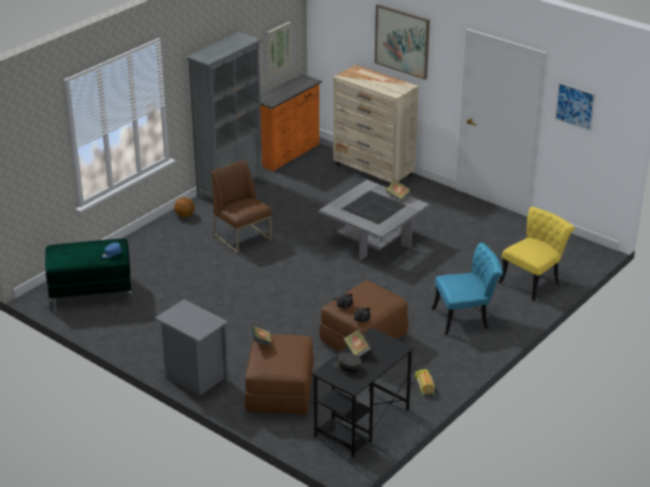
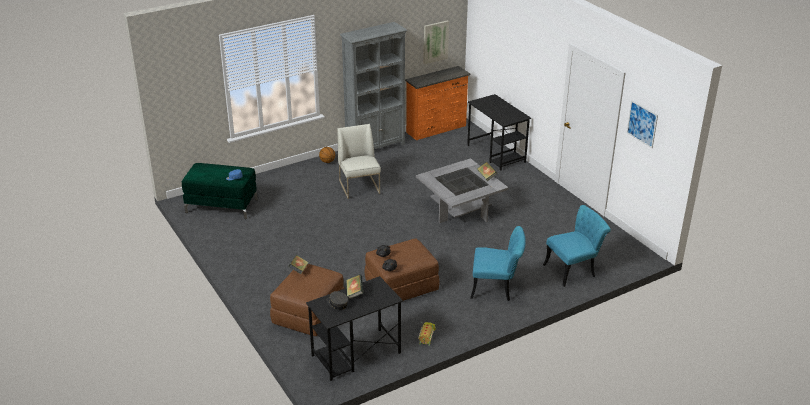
camera: 20 degrees right, 0 degrees up
grey nightstand [155,299,228,396] -> none
brown chair [211,160,272,254] -> white chair [338,124,381,199]
beige dresser [333,65,419,183] -> black desk [467,94,531,170]
picture [375,4,430,80] -> none
yellow chair [499,207,575,301] -> turquoise chair [543,205,611,287]

